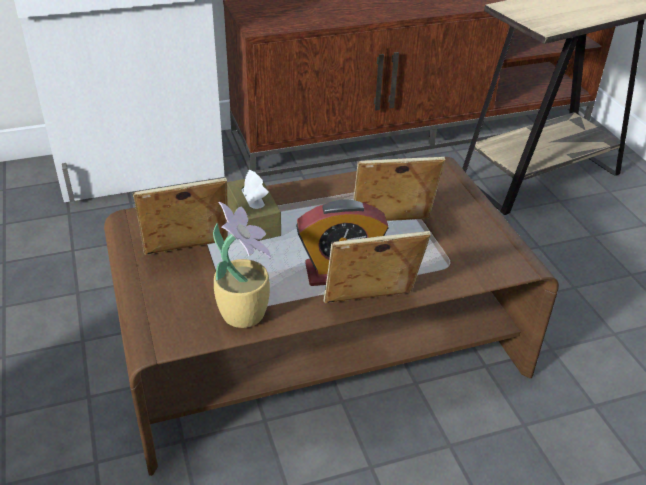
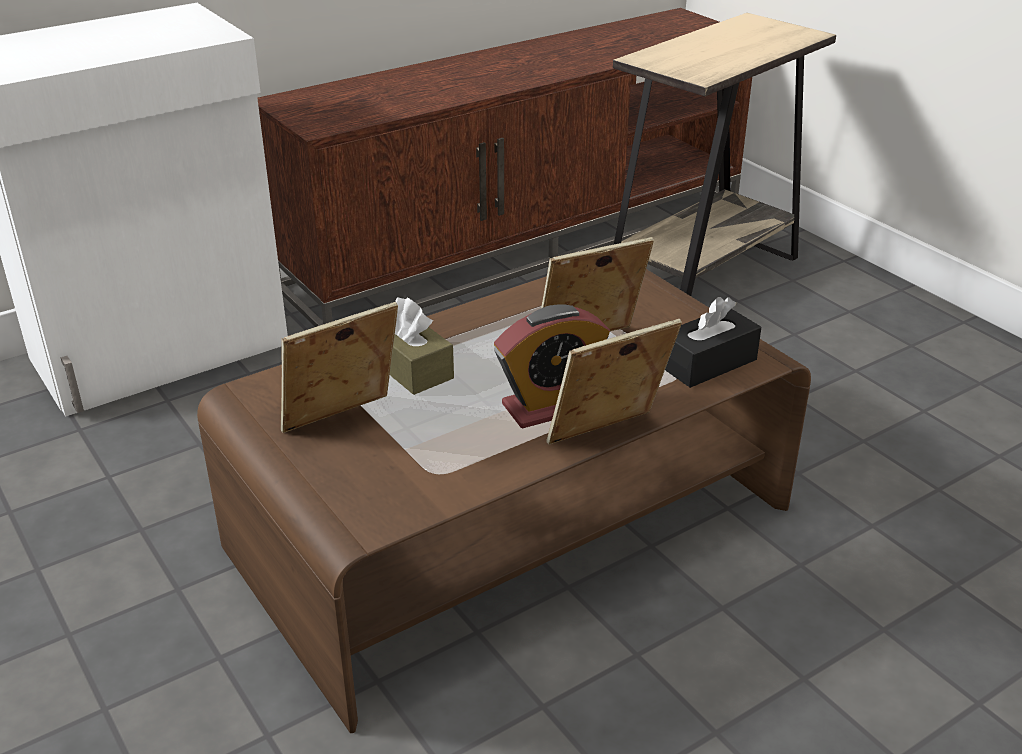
camera: 15 degrees left, 5 degrees down
potted plant [213,202,271,328] -> none
none -> black tissue box [665,297,761,388]

